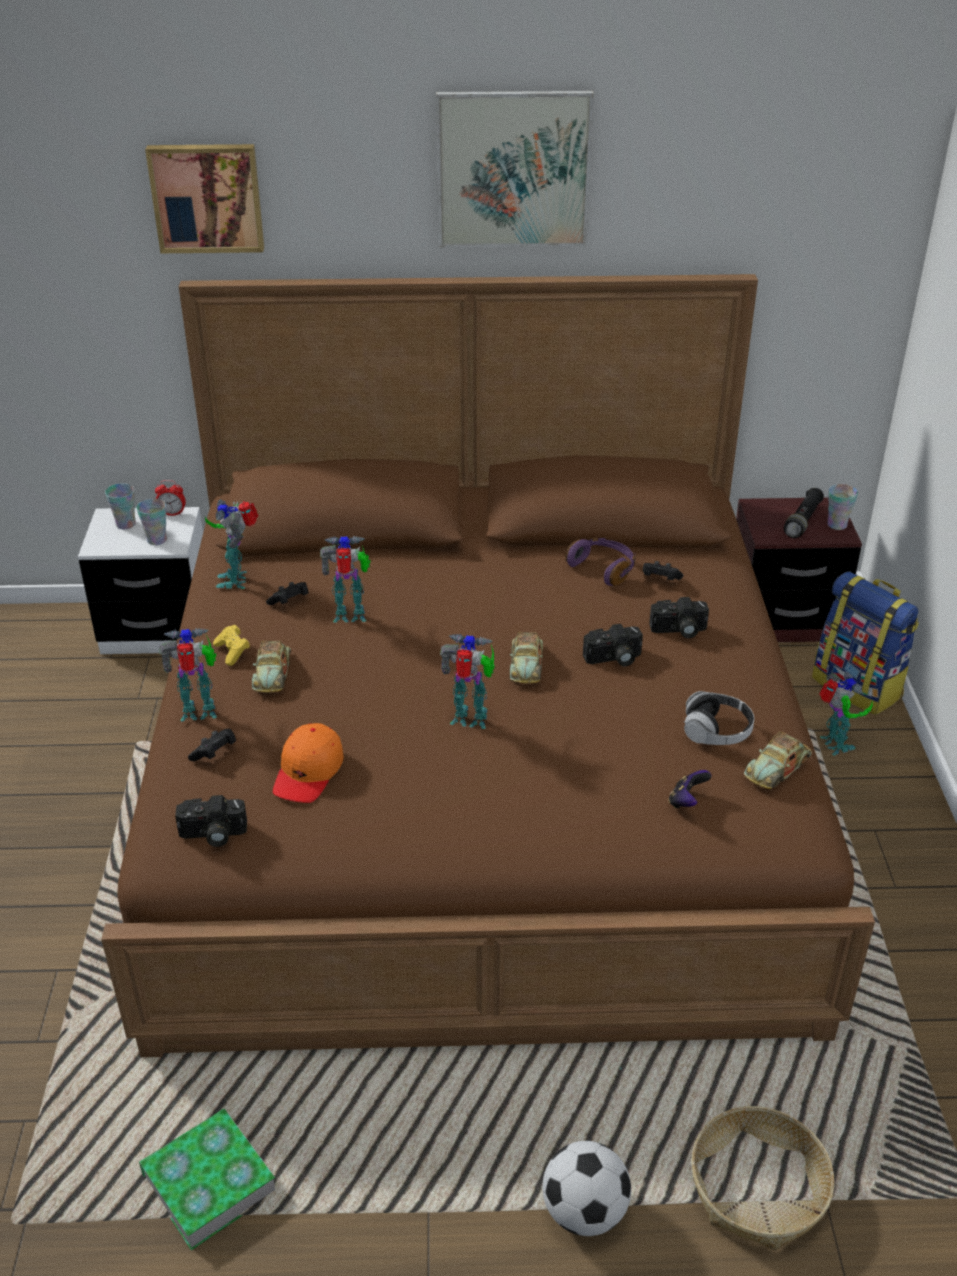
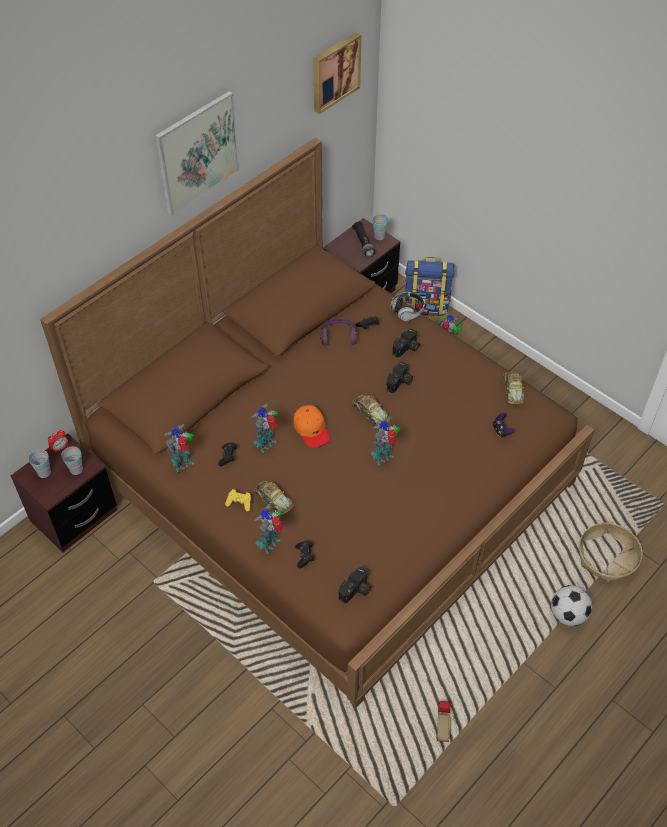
camera: 45 degrees left, 15 degrees up
white nightstand [78,507,203,654] -> brown nightstand [11,434,117,553]
book [139,1109,275,1250] -> toy truck [436,701,451,742]
picture [145,144,264,253] -> picture moved to [313,32,361,114]
toy robot [205,500,259,589] -> toy robot turned 105 degrees clockwise [163,424,194,472]
orange cap [273,723,344,803] -> orange cap moved to [293,405,330,448]
headphones [683,691,755,745] -> headphones moved to [390,292,425,321]

